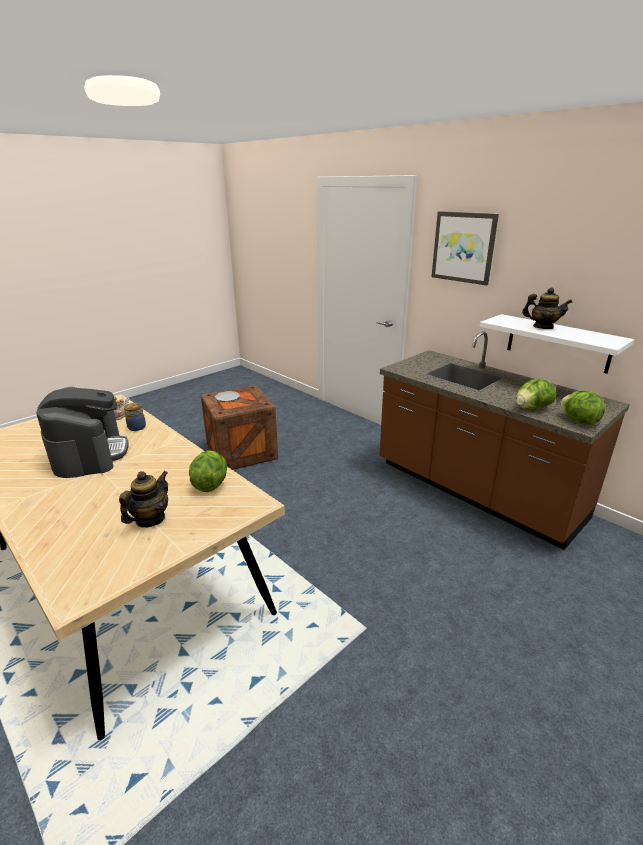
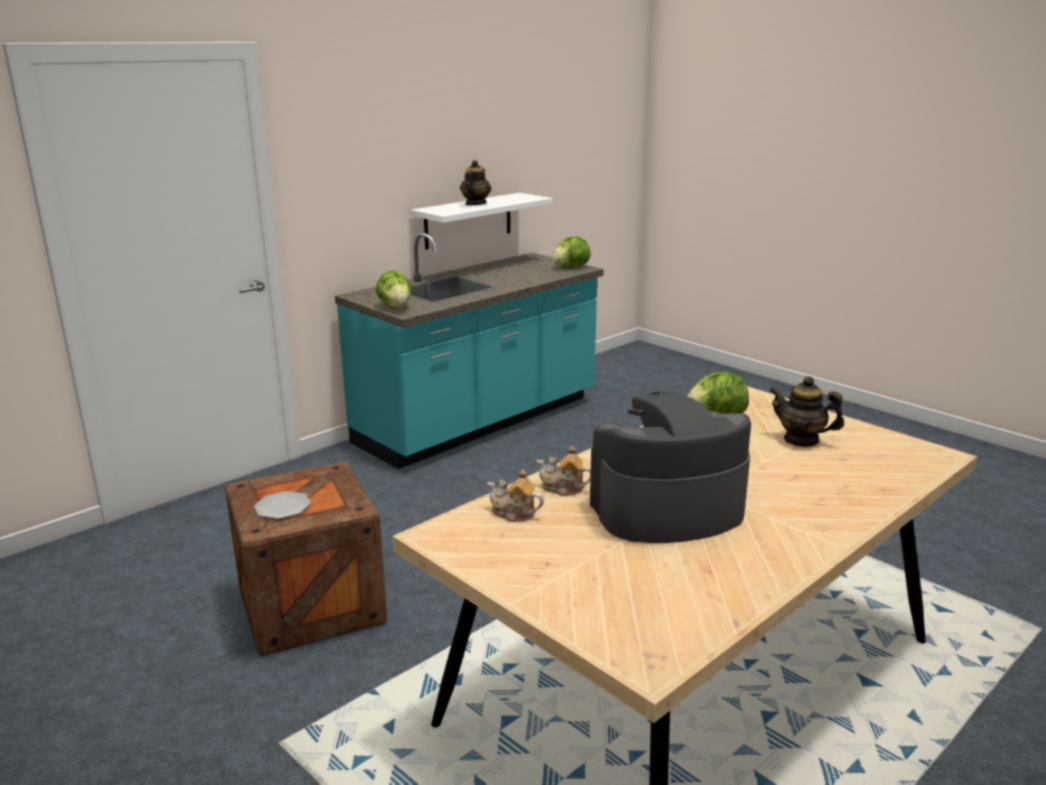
camera: 90 degrees left, 5 degrees down
jar [124,403,146,431] -> teapot [536,446,591,496]
brown counter [380,331,630,550] -> turquoise counter [335,233,604,469]
picture [432,211,499,285] -> none
lettuce [516,379,556,410] -> lettuce moved to [376,270,411,309]

